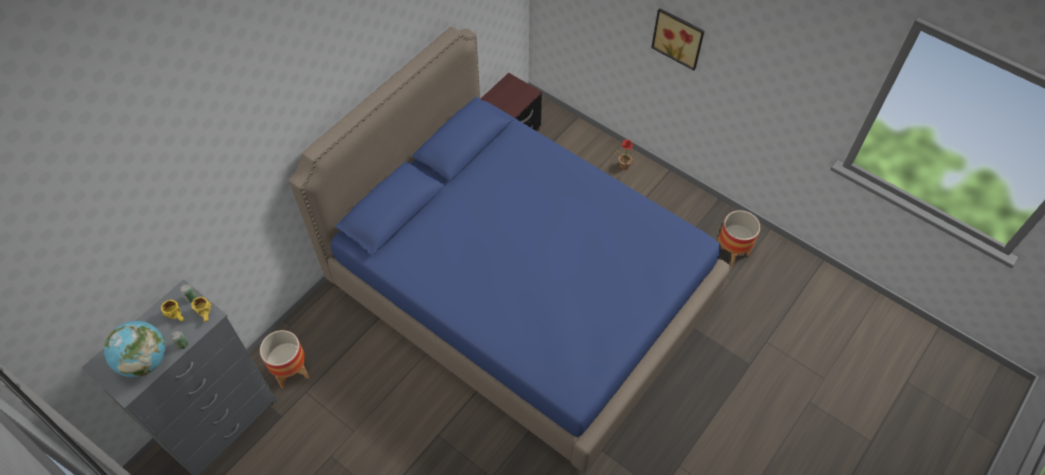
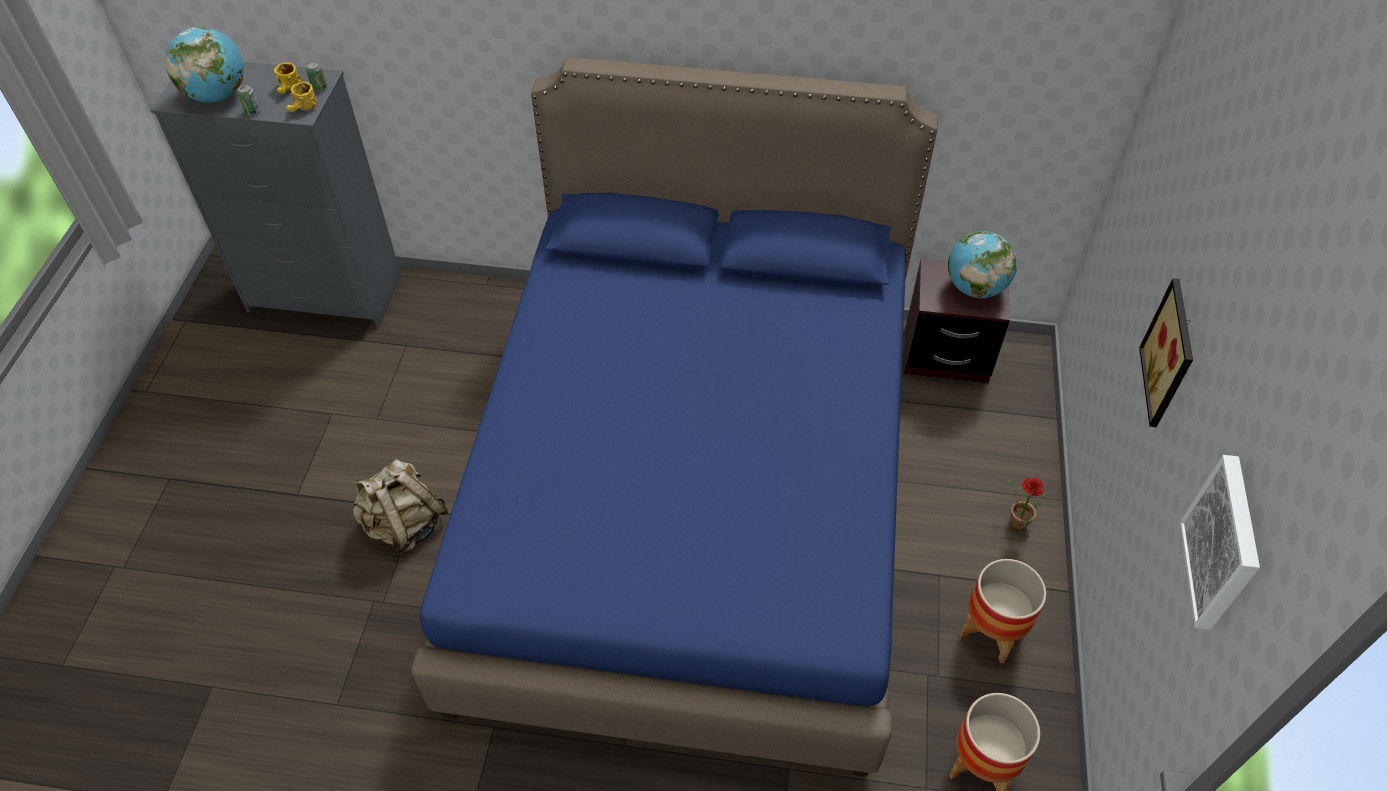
camera: 60 degrees right, 5 degrees down
planter [260,330,310,389] -> planter moved to [959,559,1046,663]
none -> beige backpack [352,459,448,554]
none -> globe [948,231,1017,298]
none -> picture [1180,455,1260,630]

